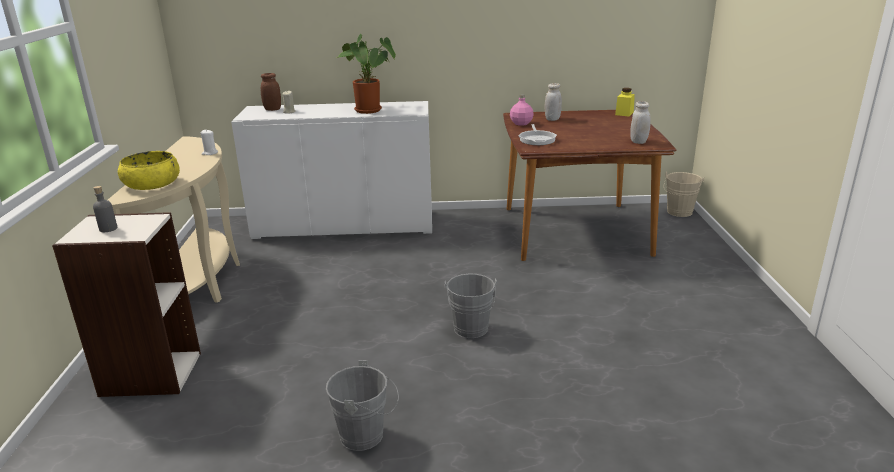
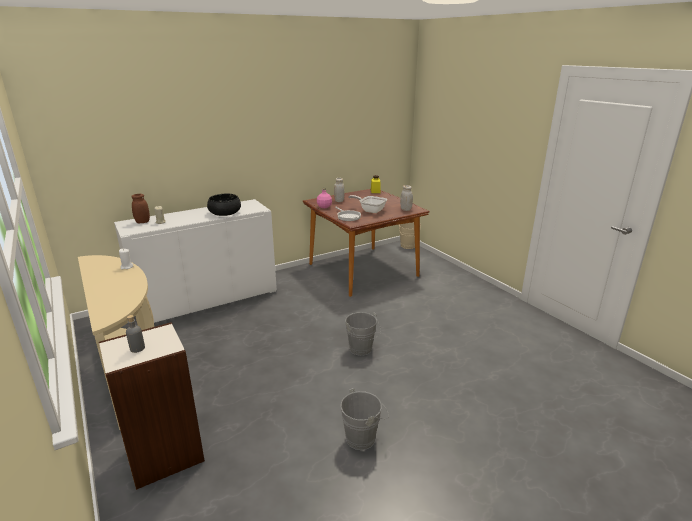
camera: 30 degrees left, 0 degrees up
yellow bowl [118,151,180,190] -> none
potted plant [336,34,396,114] -> black bowl [207,194,241,216]
none -> frying pan [348,195,387,213]

